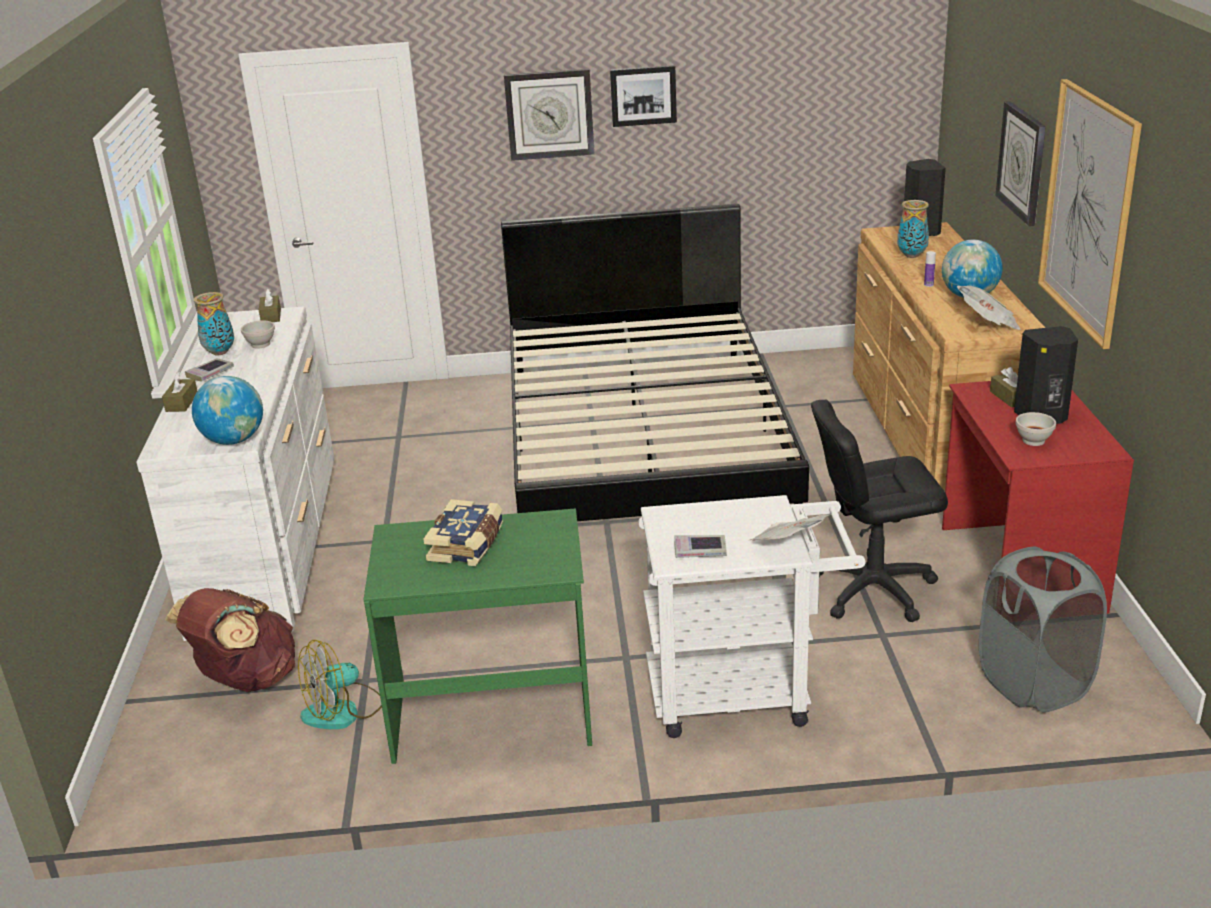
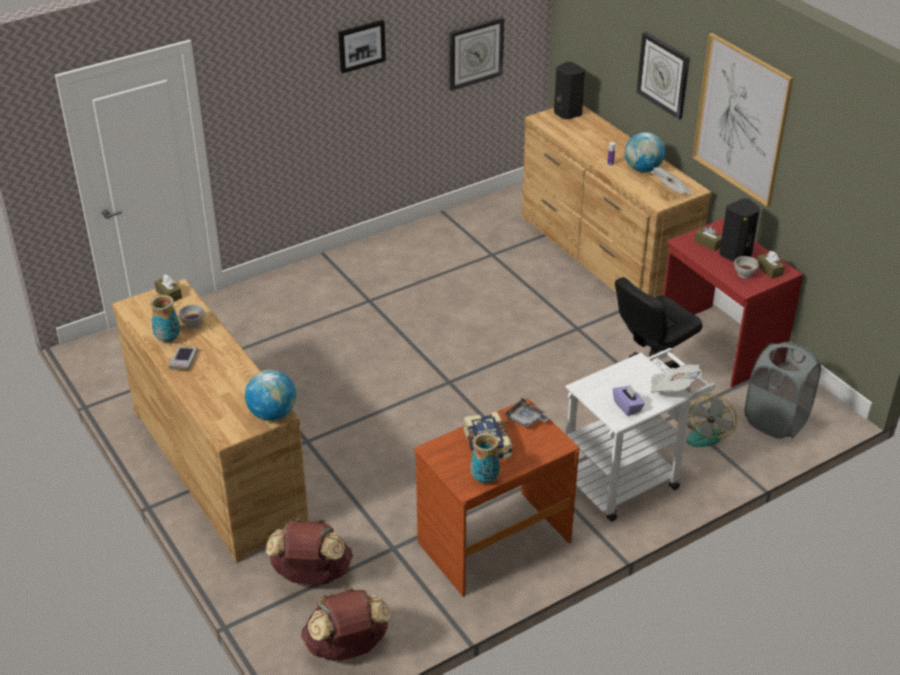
camera: 30 degrees left, 10 degrees up
white dresser [136,306,334,641] -> brown dresser [112,279,308,563]
brown tissue box [162,372,197,412] -> brown tissue box moved to [757,251,785,278]
fan [298,640,382,729] -> fan moved to [686,394,737,447]
green desk [363,509,592,764] -> brown desk [414,398,580,597]
black bed [501,204,809,521] -> none
wall clock [504,69,594,161] -> wall clock moved to [450,17,504,91]
book [674,535,727,558] -> purple tissue box [613,384,645,416]
vase [897,200,929,258] -> vase moved to [470,433,500,483]
none -> brown backpack [301,587,391,661]
none -> grey tray [503,398,551,428]

